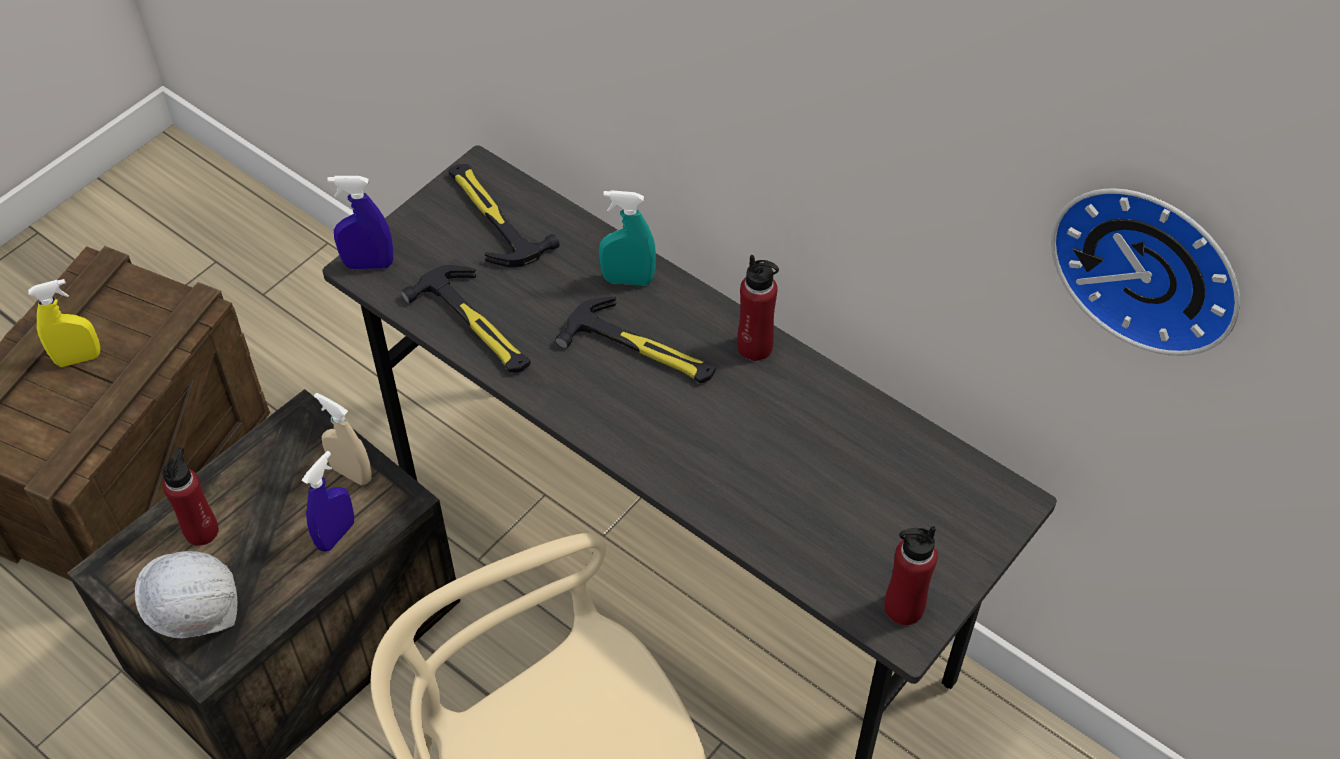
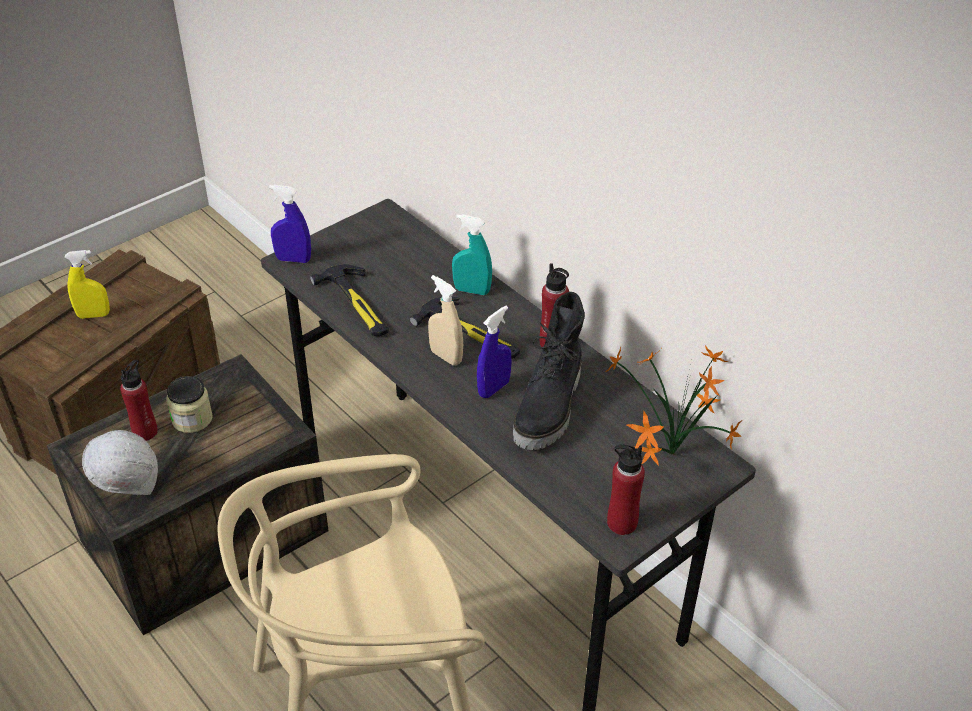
camera: 10 degrees right, 10 degrees down
blue spray bottle [301,451,354,552] -> blue spray bottle moved to [477,306,511,398]
beige spray bottle [314,393,372,485] -> beige spray bottle moved to [428,275,463,366]
hammer [448,164,560,268] -> none
wall clock [1051,188,1240,356] -> none
none -> jar [166,376,213,433]
none -> black boot [513,292,585,450]
none -> potted plant [605,345,742,466]

